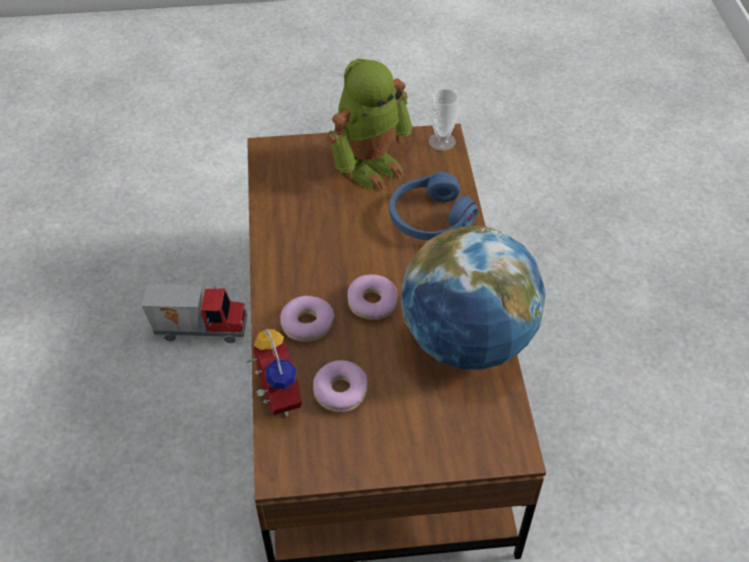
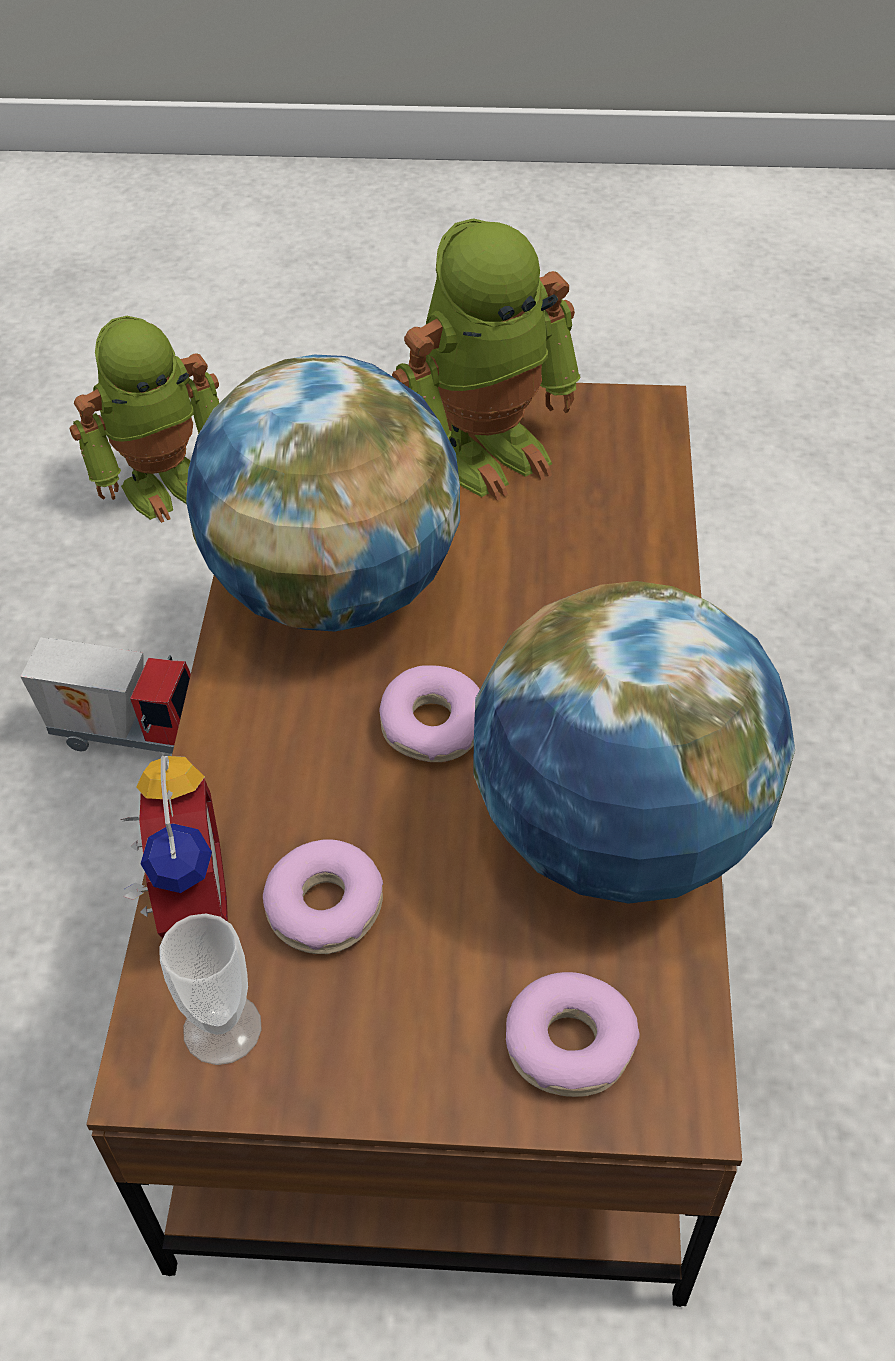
camera: 10 degrees right, 0 degrees up
donut [280,296,335,342] -> donut moved to [506,972,640,1097]
blue headphones [390,172,478,240] -> none
cup [429,89,459,151] -> cup moved to [159,913,262,1065]
none -> toy robot [69,316,219,523]
none -> globe [186,355,460,632]

